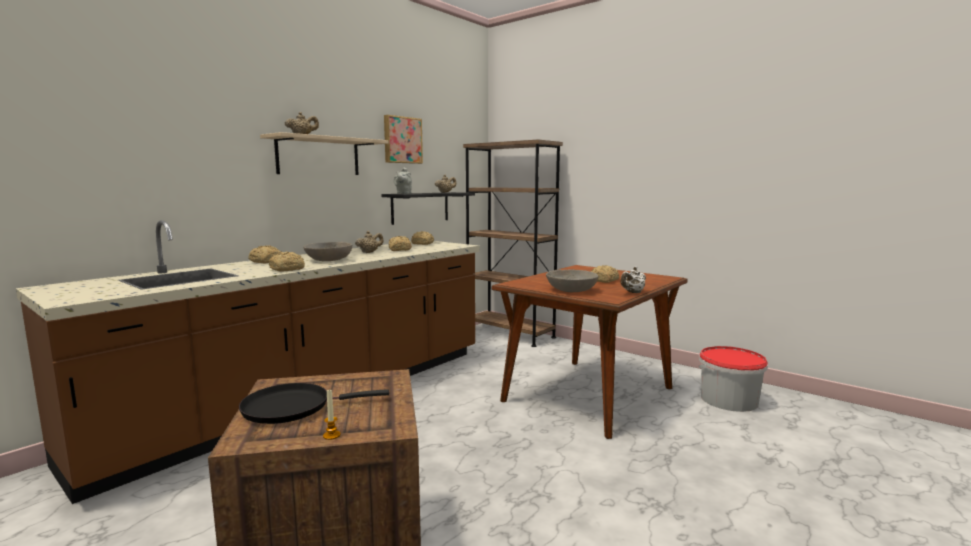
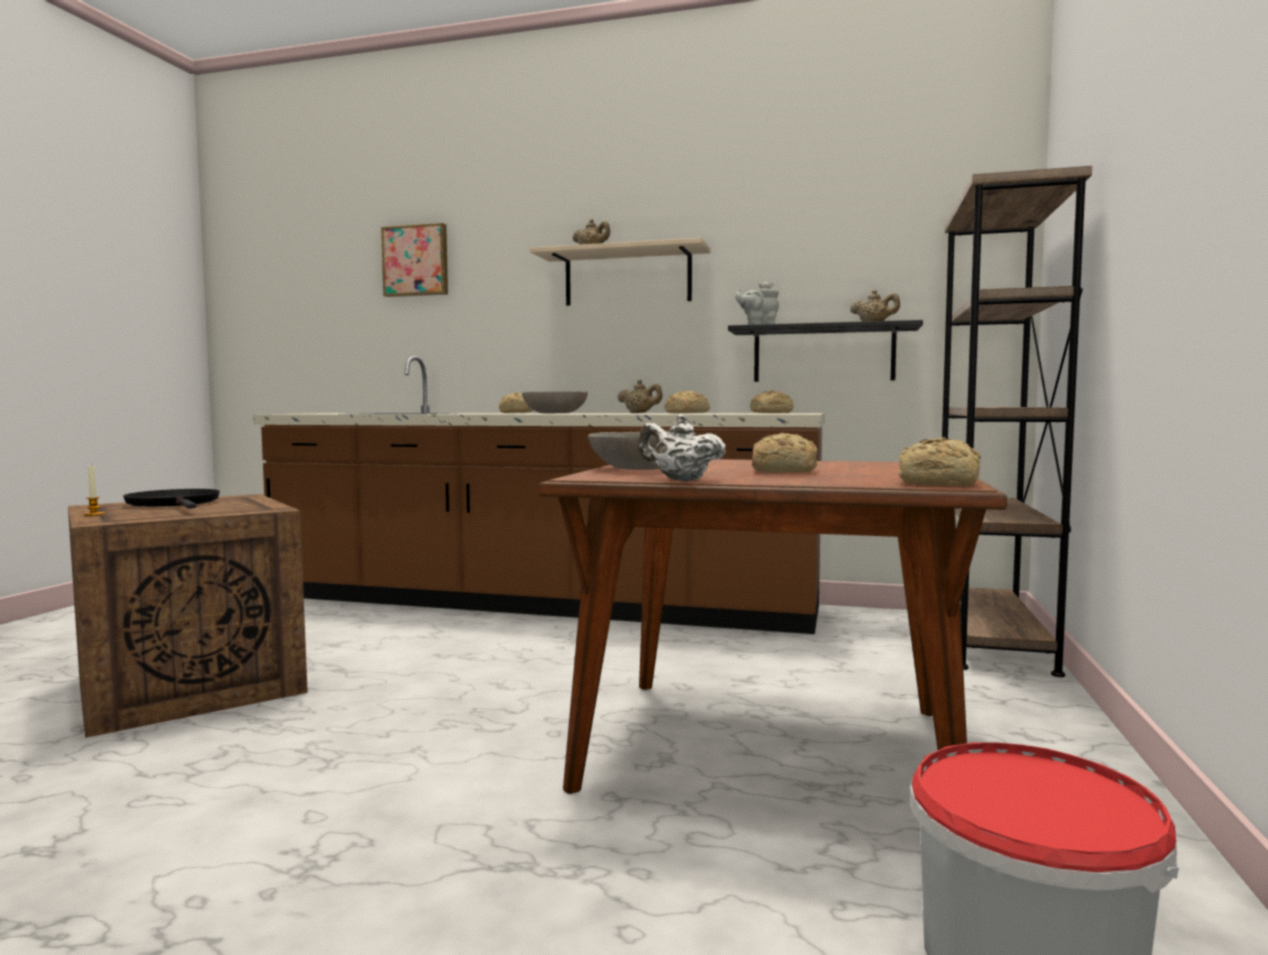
camera: 65 degrees right, 5 degrees down
bread [269,252,305,272] -> bread moved to [899,437,981,487]
picture [384,115,423,164] -> picture moved to [381,223,448,297]

